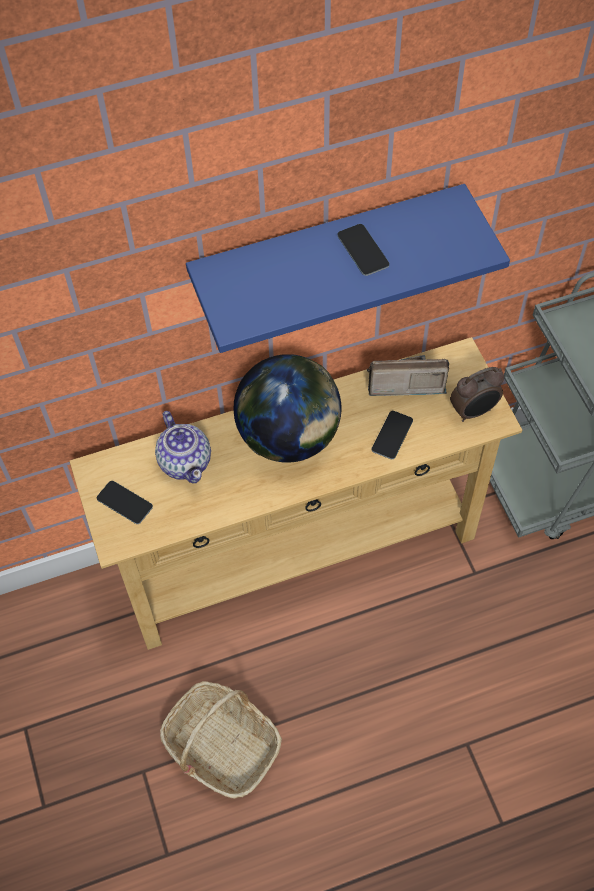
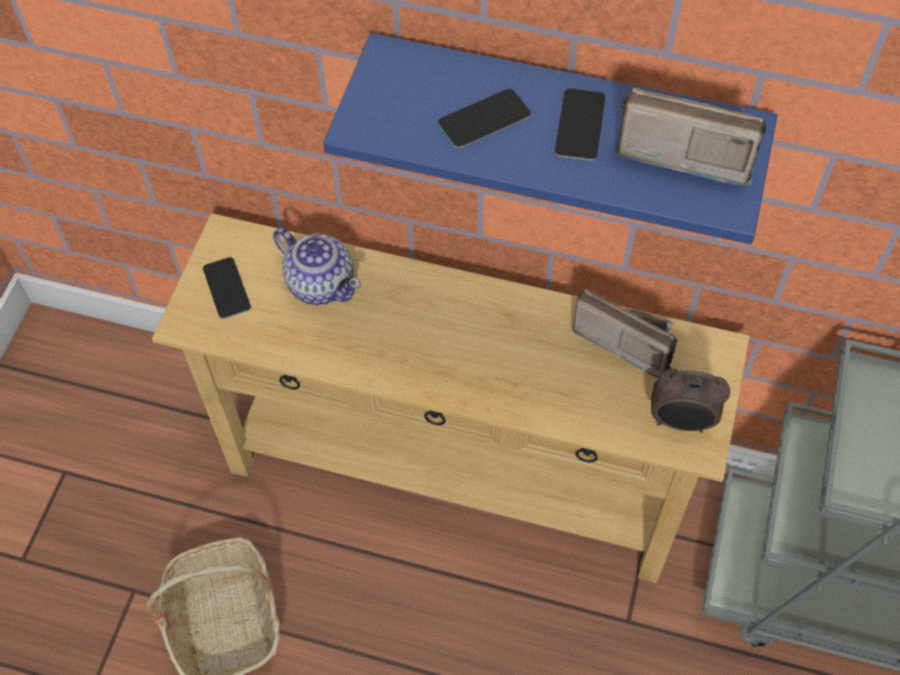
camera: 35 degrees right, 0 degrees up
teapot [155,411,211,483] -> teapot turned 60 degrees counterclockwise [273,228,361,305]
globe [233,354,342,463] -> none
phone [371,411,413,459] -> phone moved to [438,89,531,148]
none -> radio [617,88,767,187]

